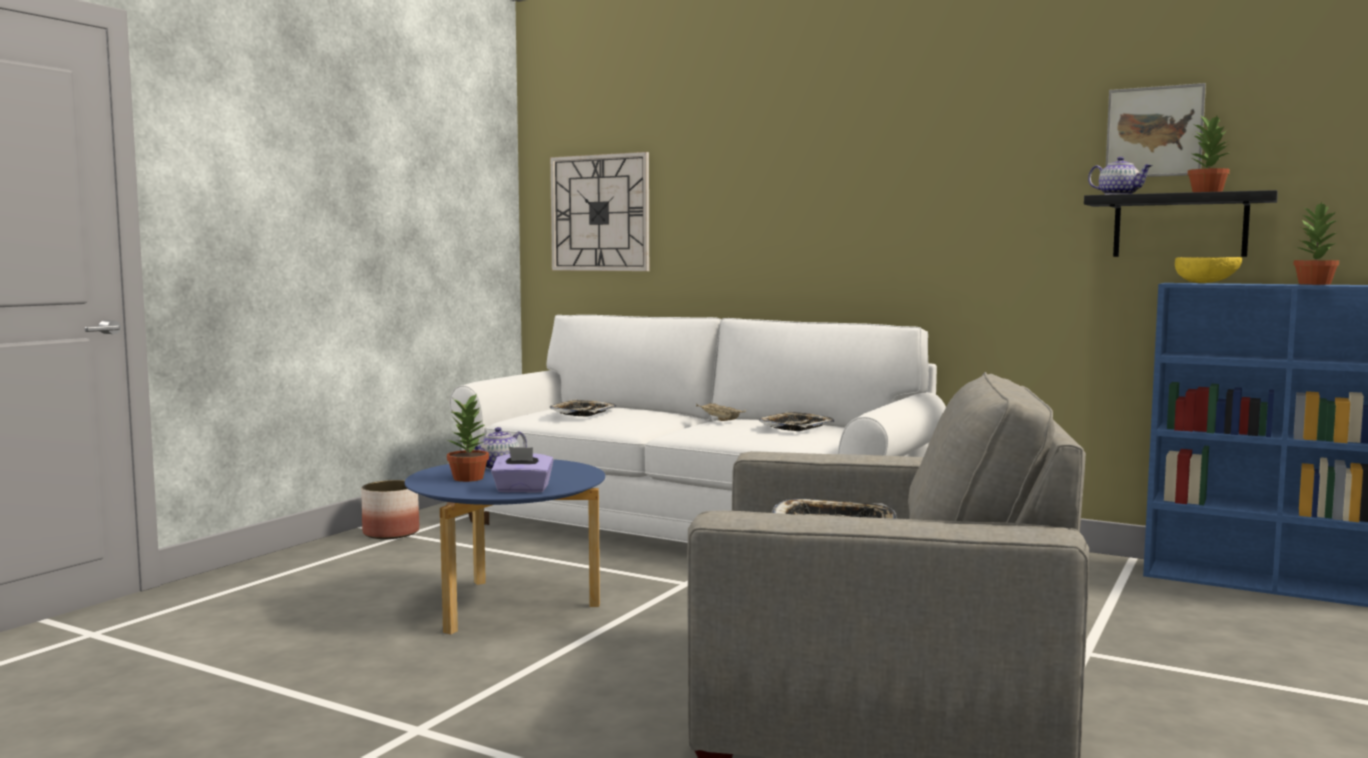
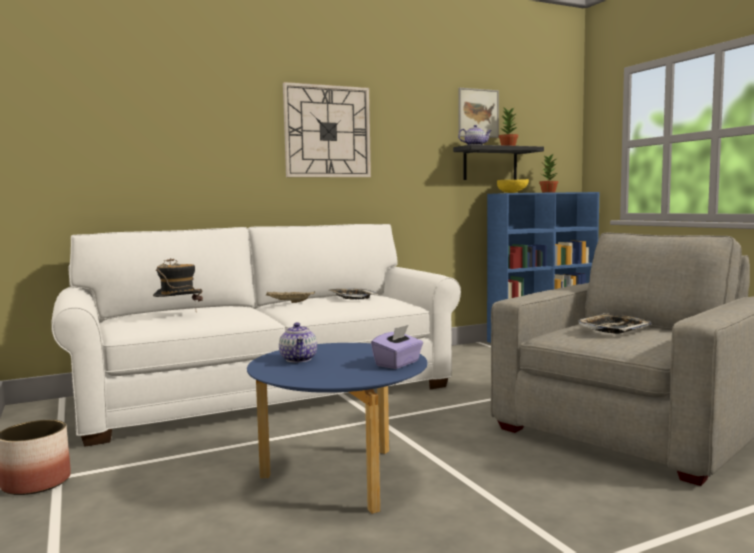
camera: 55 degrees left, 0 degrees up
potted plant [447,393,489,482] -> none
wall clock [550,152,649,271] -> wall clock moved to [283,82,371,177]
tray [550,400,616,417] -> hat [153,258,203,303]

